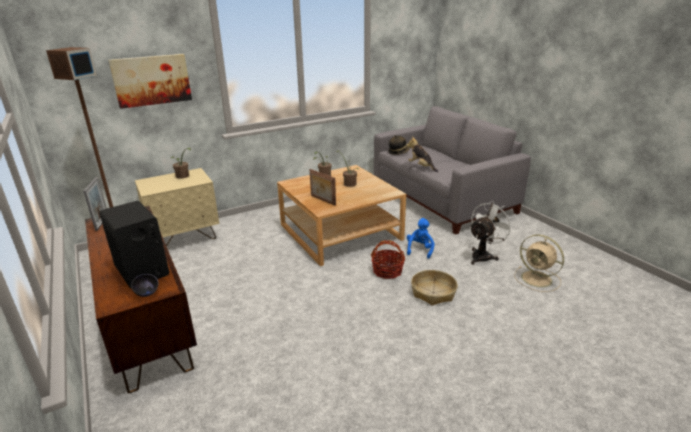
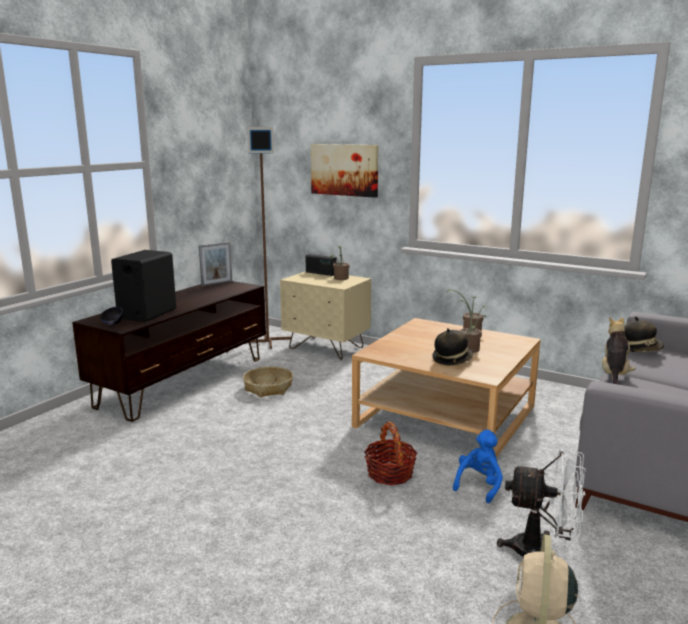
camera: 60 degrees right, 10 degrees down
picture frame [309,169,336,206] -> none
blue plush toy [407,218,435,259] -> blue plush toy turned 45 degrees counterclockwise [453,429,503,503]
basket [411,270,458,306] -> basket moved to [243,366,293,397]
none -> radio [305,254,337,276]
none -> hat [432,328,473,366]

